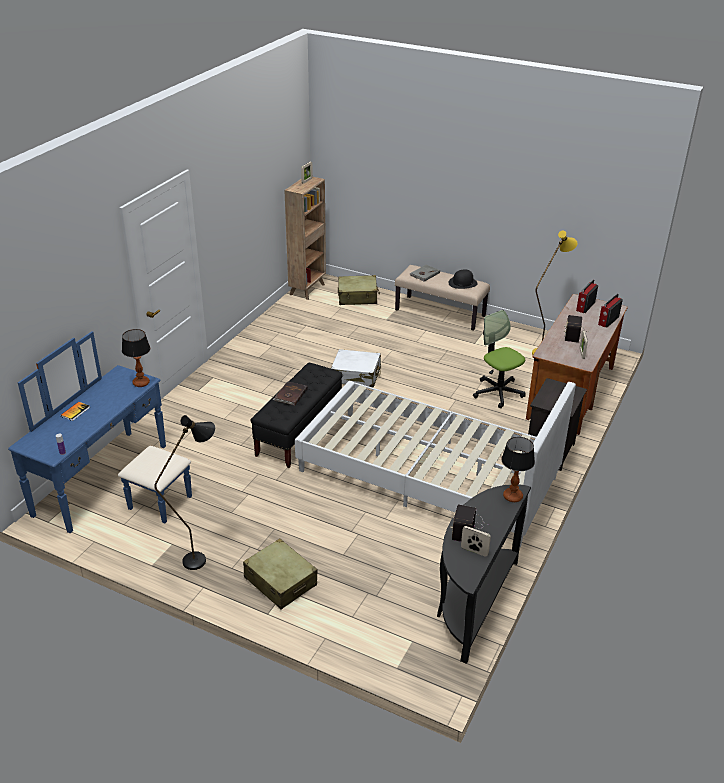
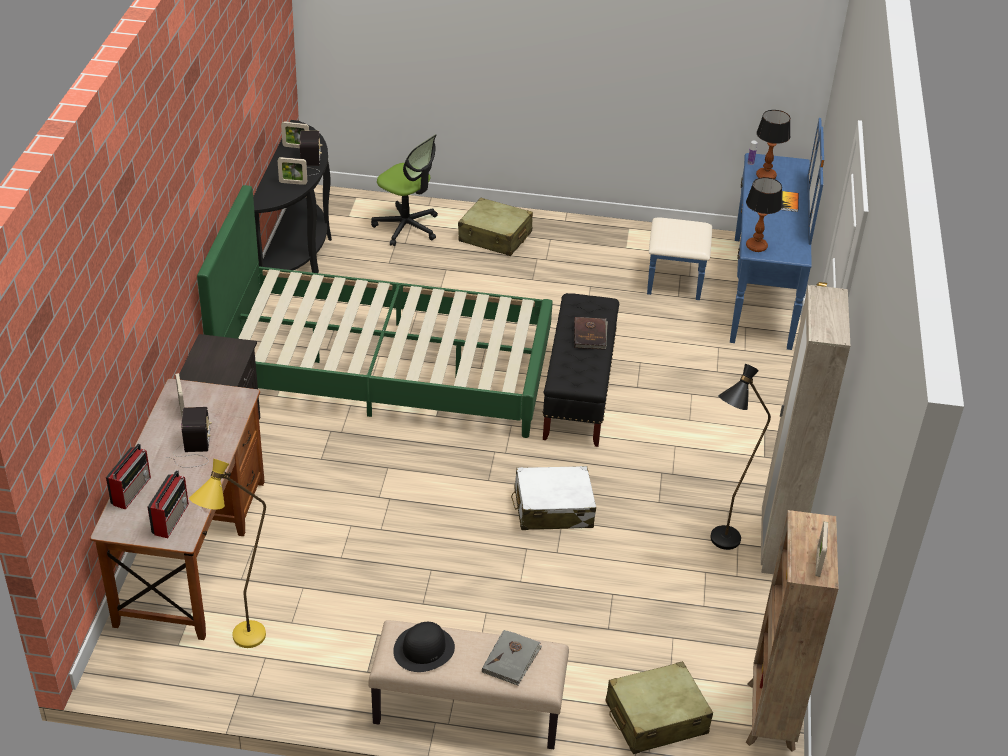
camera: 160 degrees right, 5 degrees up
black floor lamp [154,415,215,570] -> black floor lamp moved to [710,364,771,550]
white bed [295,381,576,547] -> green bed [197,185,553,438]
office chair [473,310,526,408] -> office chair moved to [371,134,438,246]
table lamp [501,437,535,502] -> table lamp moved to [756,110,791,179]
none -> picture frame [278,157,307,185]
none -> beige wardrobe [761,285,850,574]

